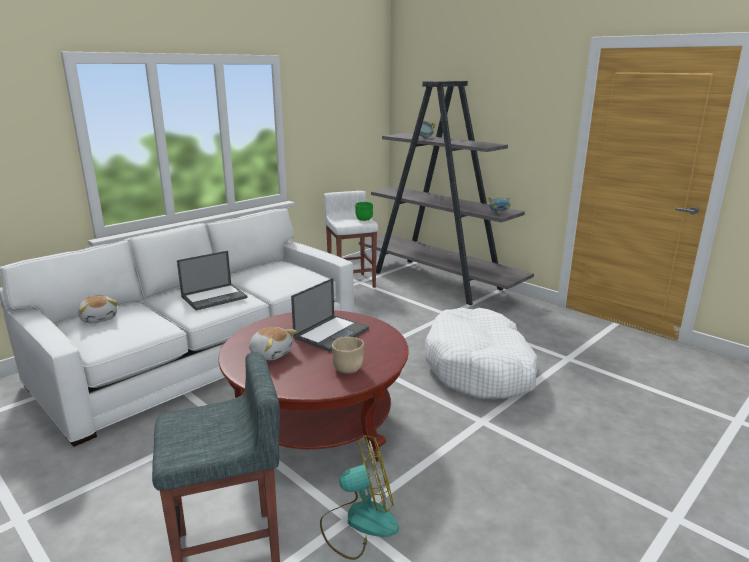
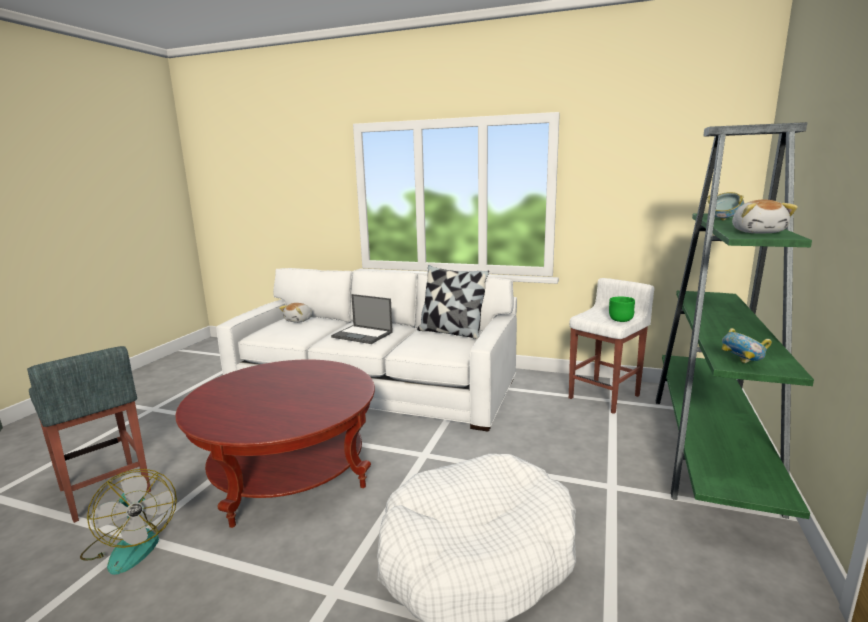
camera: 65 degrees right, 5 degrees down
plush toy [249,327,296,360] -> plush toy moved to [732,200,798,233]
laptop [291,278,369,352] -> none
beige bowl [332,337,364,374] -> none
grey bookcase [359,81,534,305] -> green bookcase [656,122,814,519]
none -> pillow [417,265,489,339]

